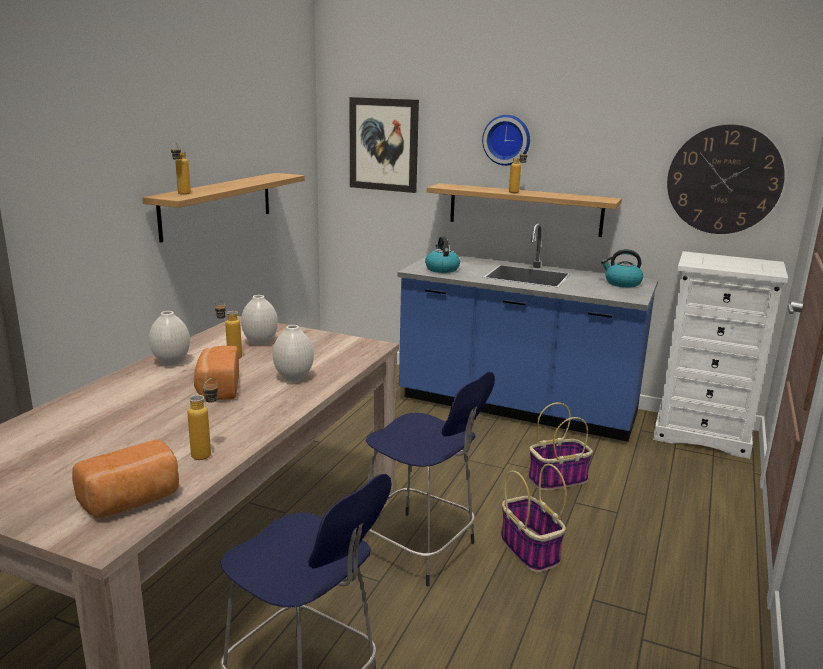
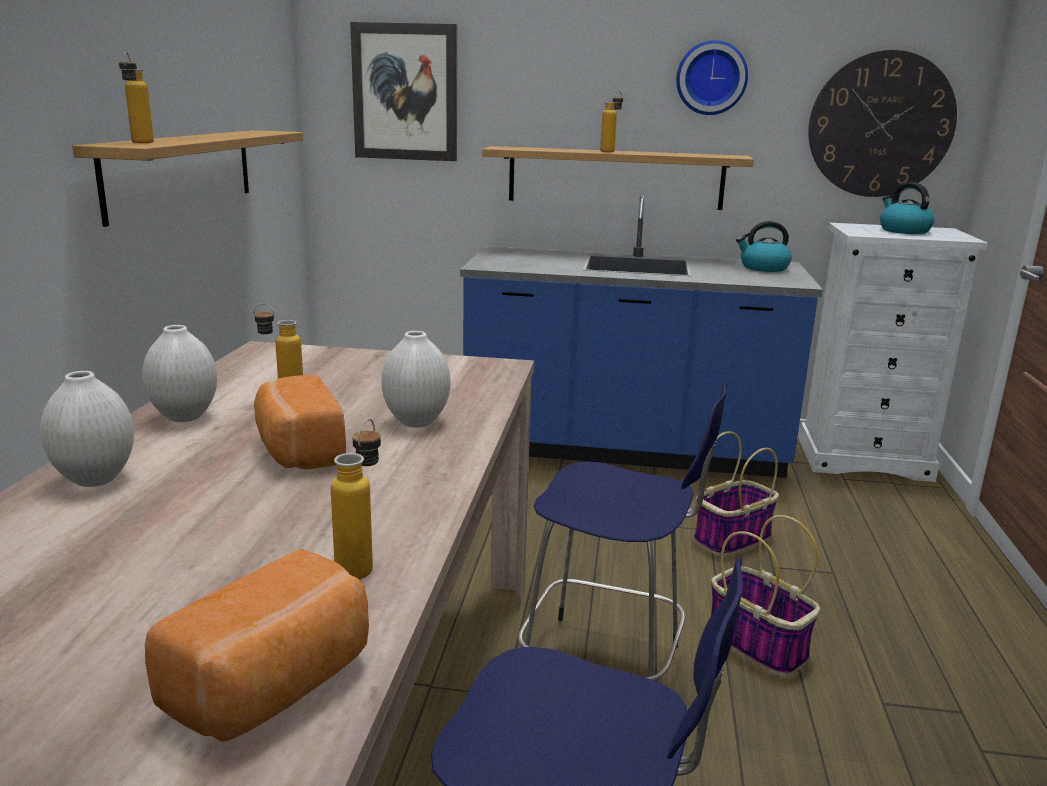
camera: 15 degrees left, 0 degrees up
white vase [241,295,278,346] -> white vase moved to [40,371,134,487]
kettle [425,237,460,273] -> kettle moved to [880,182,934,234]
wall clock [482,115,530,166] -> wall clock moved to [676,40,748,115]

